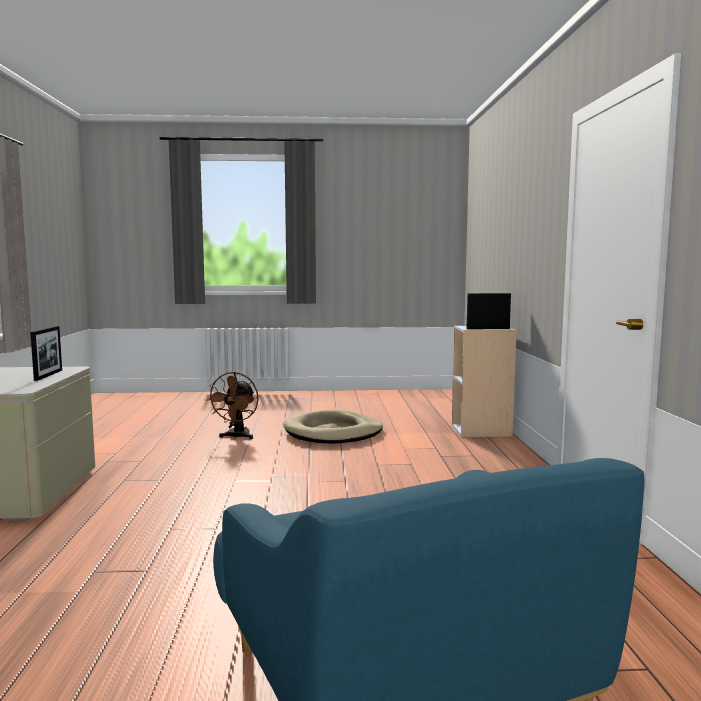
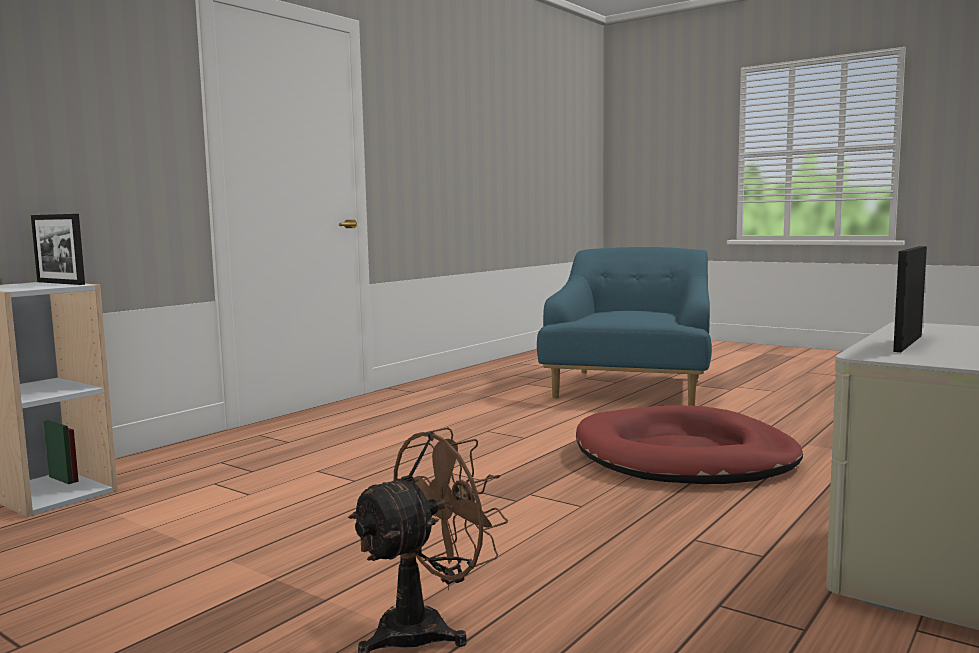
camera: 140 degrees left, 0 degrees up
beige dog bed [284,409,383,444] -> none
none -> red dog bed [576,405,803,484]

